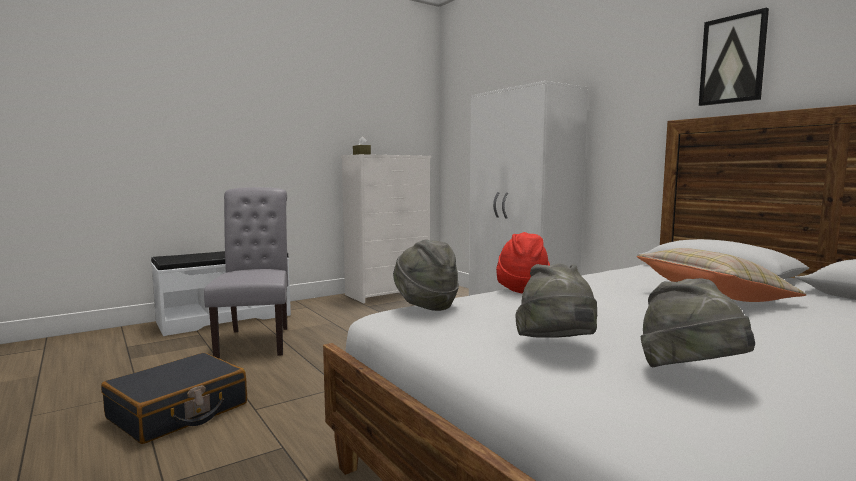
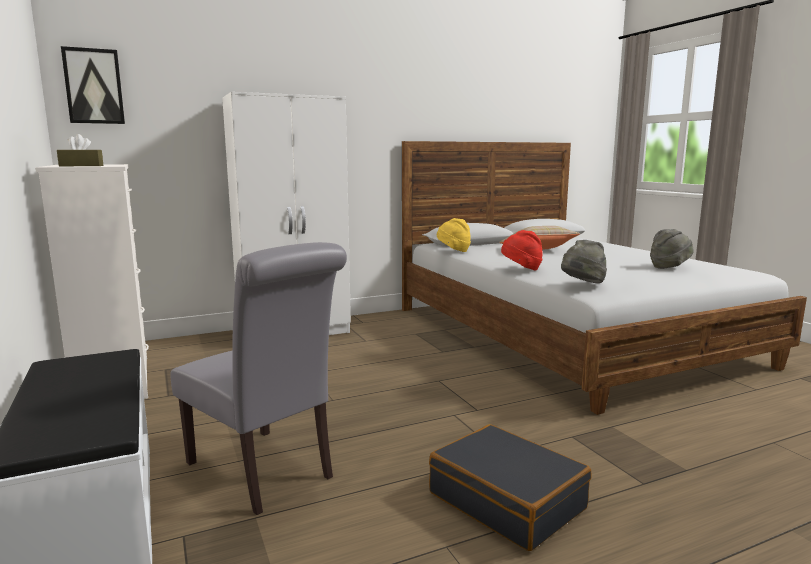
camera: 80 degrees left, 5 degrees up
grey chair [204,187,288,359] -> grey chair turned 135 degrees counterclockwise [170,242,347,515]
grey hat [516,263,597,338] -> none
picture [699,8,769,106] -> picture moved to [61,46,125,124]
none -> yellow hat [437,218,471,252]

